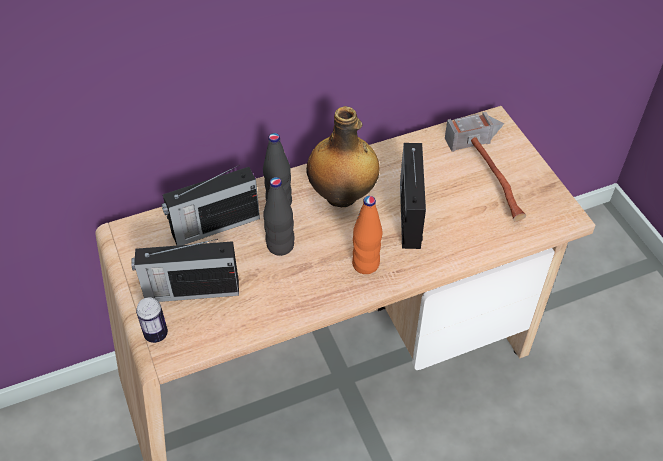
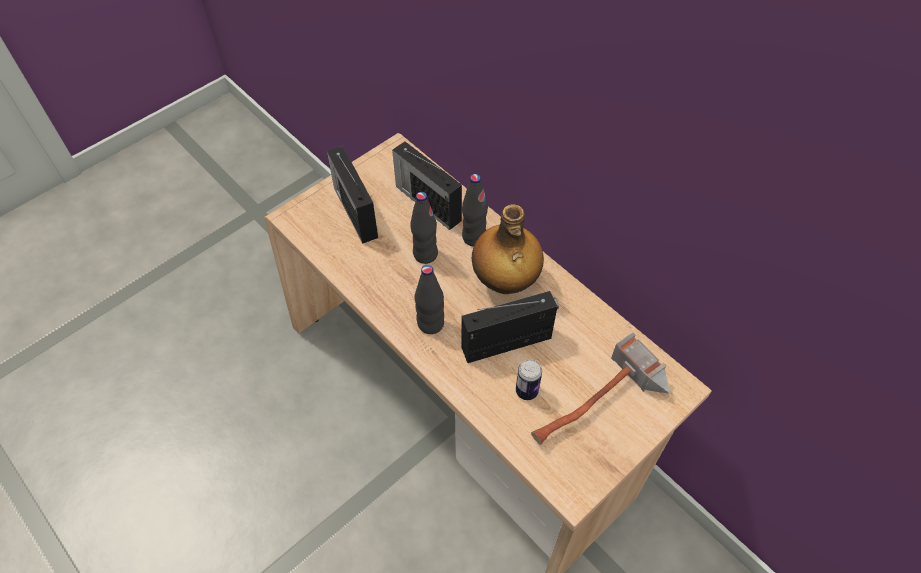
camera: 70 degrees right, 5 degrees up
can [136,297,168,343] -> can moved to [516,359,542,400]
orange bottle [352,196,382,274] -> black bottle [415,265,444,334]

